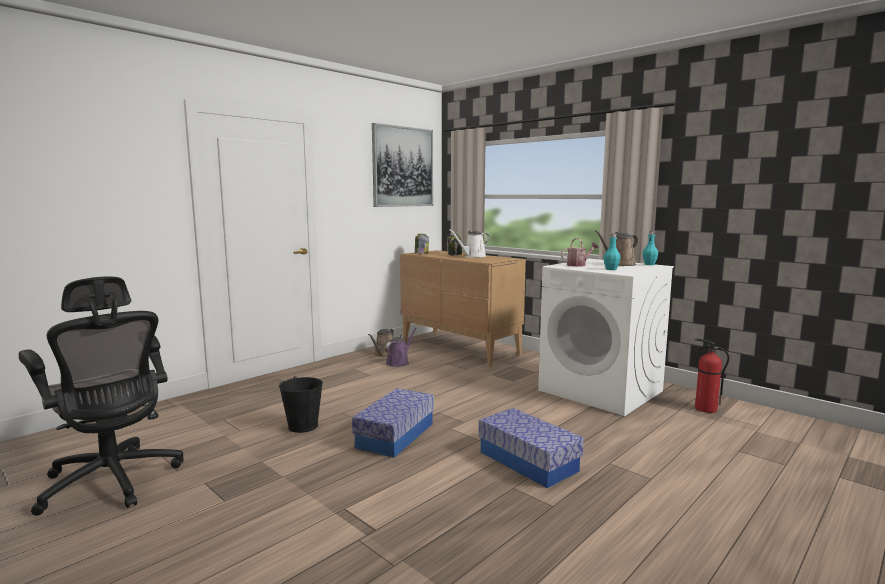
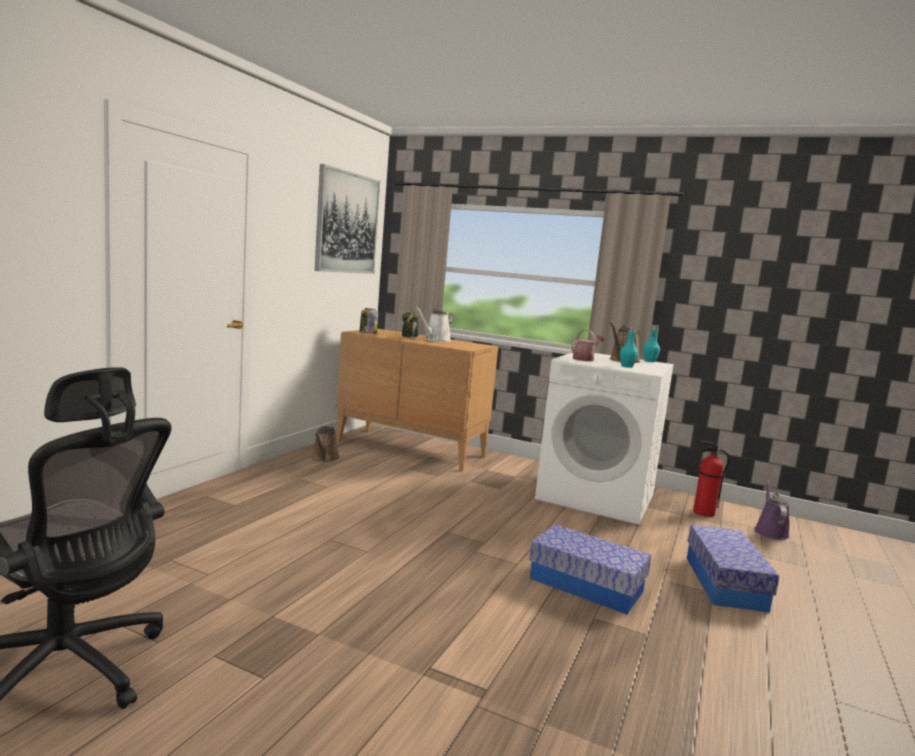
camera: 20 degrees left, 0 degrees up
black bucket [279,376,323,433] -> none
storage box [352,388,434,458] -> storage box moved to [687,524,779,613]
purple watering can [385,328,417,367] -> purple watering can moved to [754,480,790,540]

